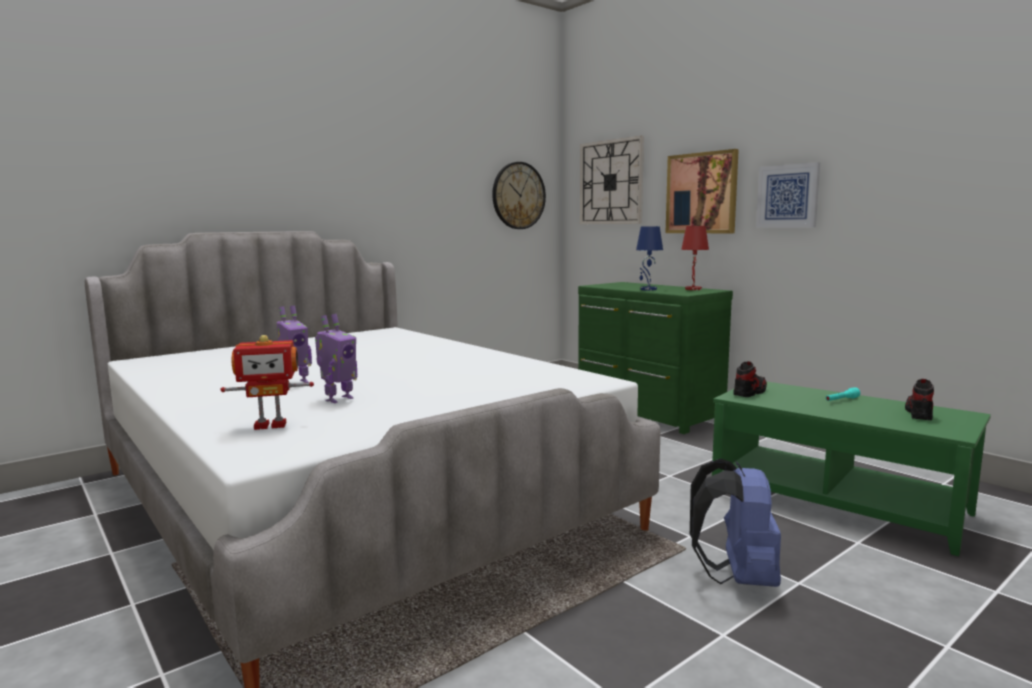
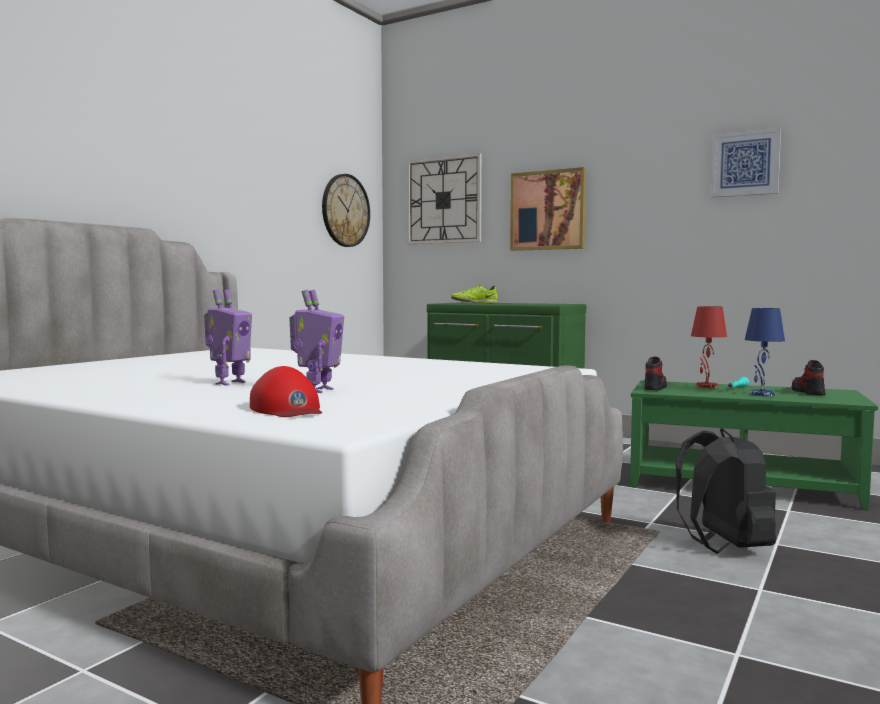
camera: 20 degrees left, 5 degrees down
toy robot [220,335,314,430] -> red cap [250,366,322,417]
blue table lamp [636,226,663,290] -> blue table lamp moved to [745,308,785,396]
red table lamp [681,226,709,290] -> red table lamp moved to [691,306,727,388]
blue backpack [690,458,781,587] -> black backpack [676,428,776,554]
picture [756,162,820,228] -> picture moved to [711,127,781,198]
none -> shoe [451,285,498,303]

